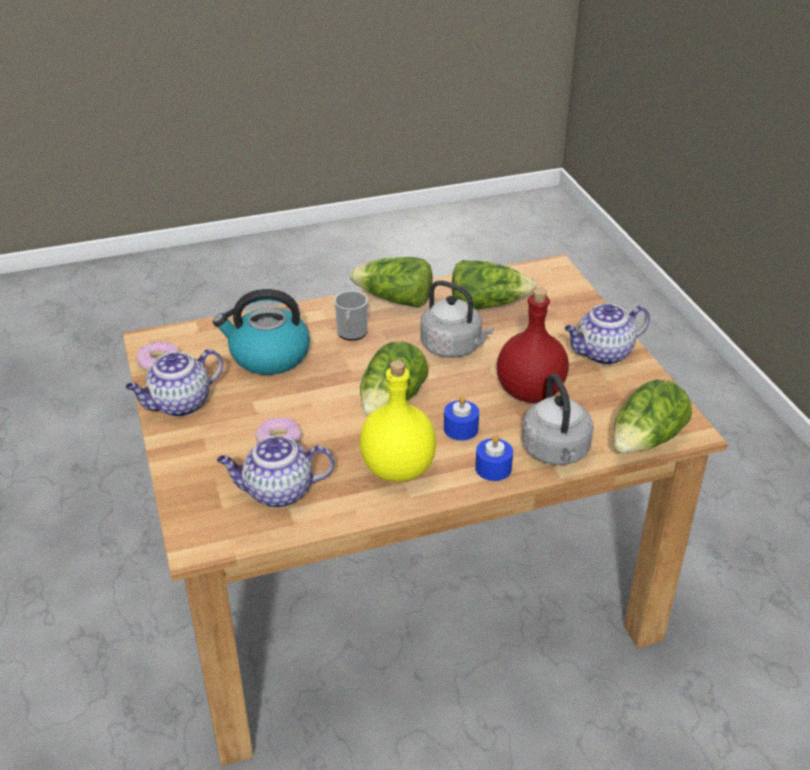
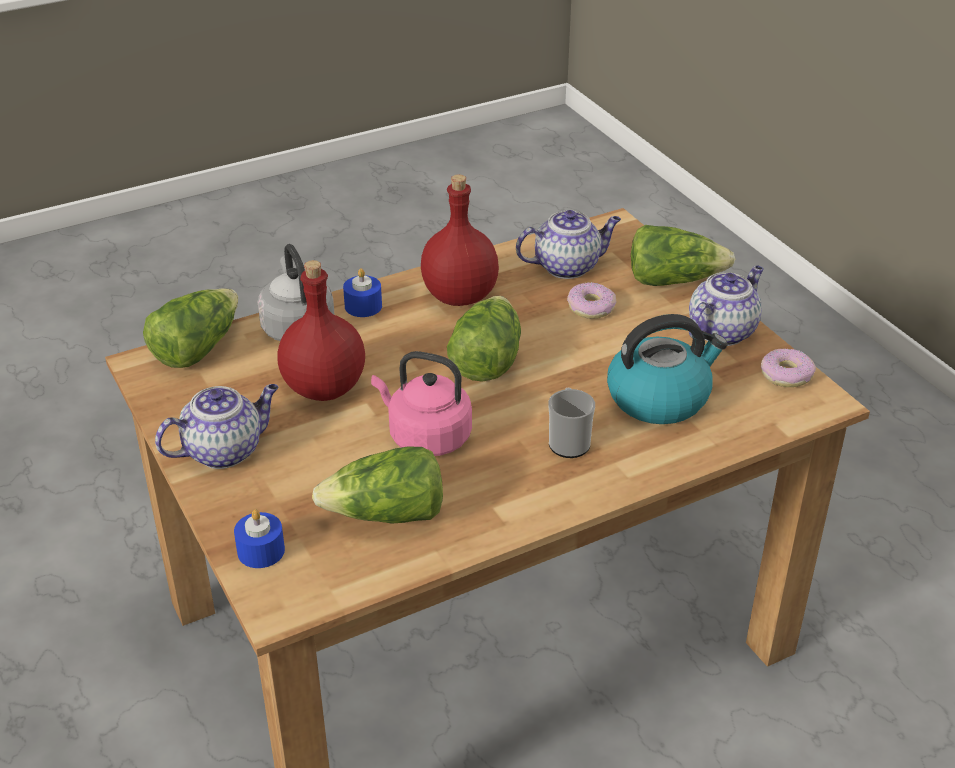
camera: 170 degrees right, 0 degrees up
lettuce [350,257,433,308] -> lettuce moved to [631,225,735,286]
yellow bottle [360,360,436,482] -> red bottle [421,174,499,306]
grey kettle [420,280,494,358] -> pink kettle [371,351,472,456]
blue candle [444,396,479,441] -> blue candle moved to [234,509,285,568]

